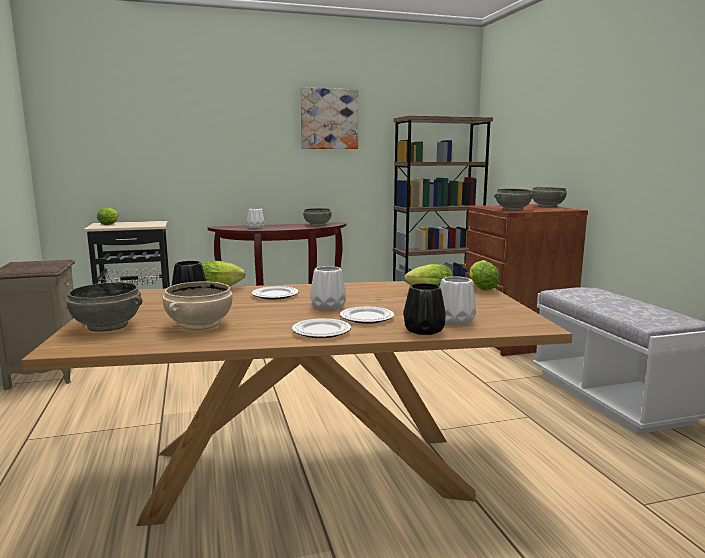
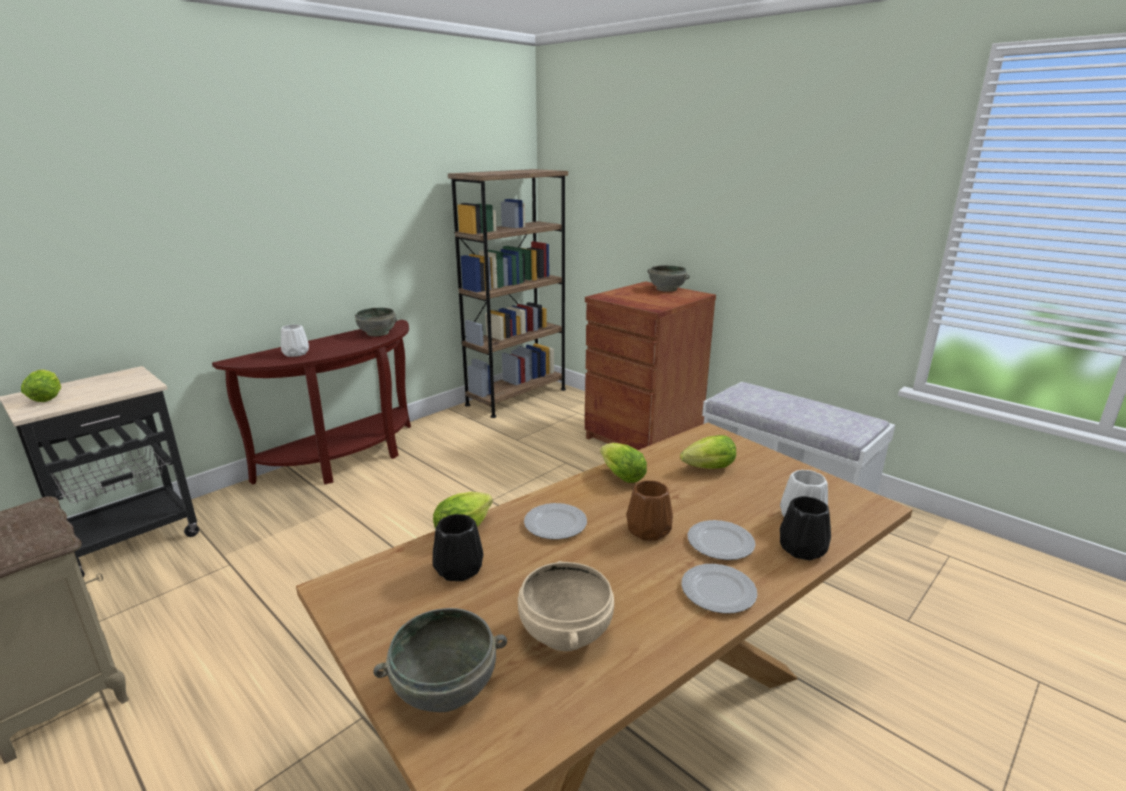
camera: 30 degrees left, 10 degrees up
picture [300,87,358,149] -> none
white vase [310,266,346,310] -> brown vase [626,480,673,541]
lettuce [470,260,499,291] -> lettuce moved to [600,443,647,483]
grey bowl [494,189,533,211] -> none

